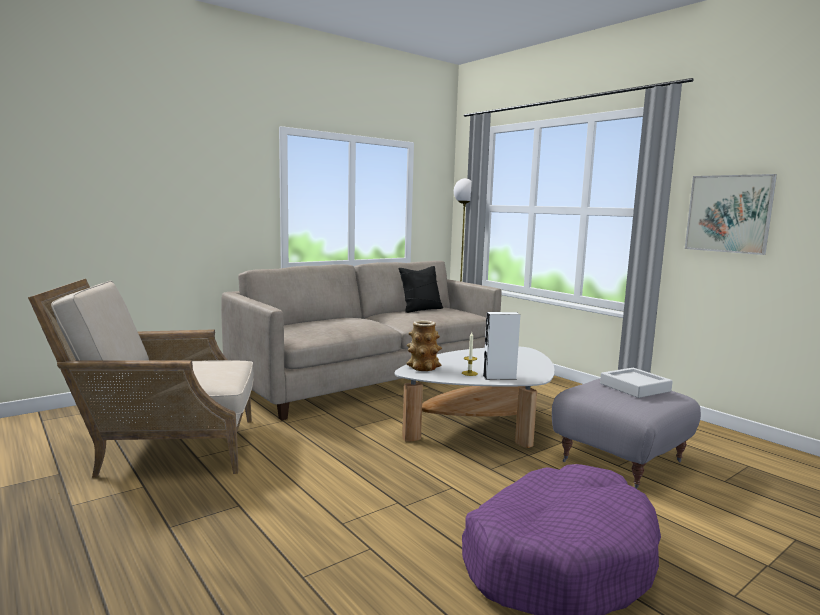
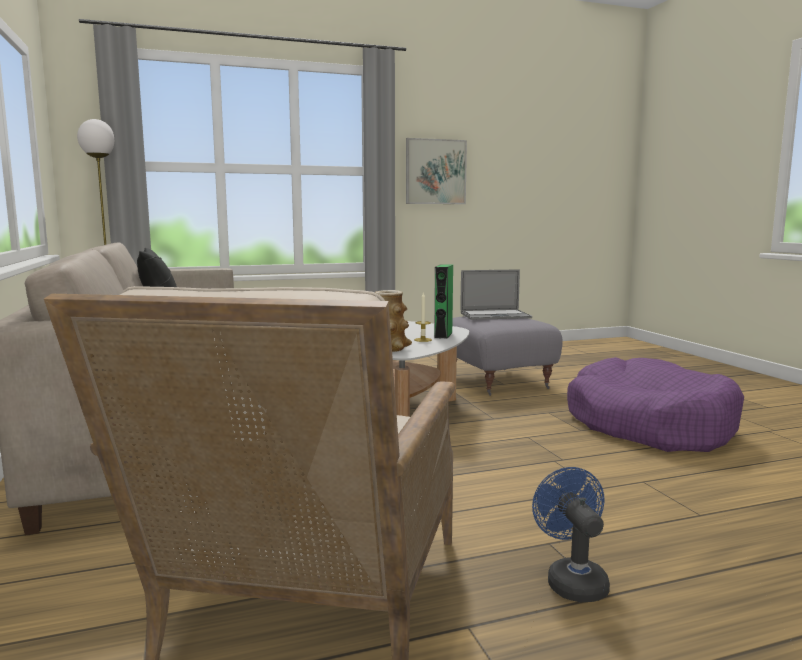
camera: 70 degrees left, 0 degrees up
white speaker [483,312,520,380] -> green speaker [434,264,453,339]
grey tray [600,368,673,398] -> laptop [460,270,532,320]
none -> blue fan [532,467,610,602]

